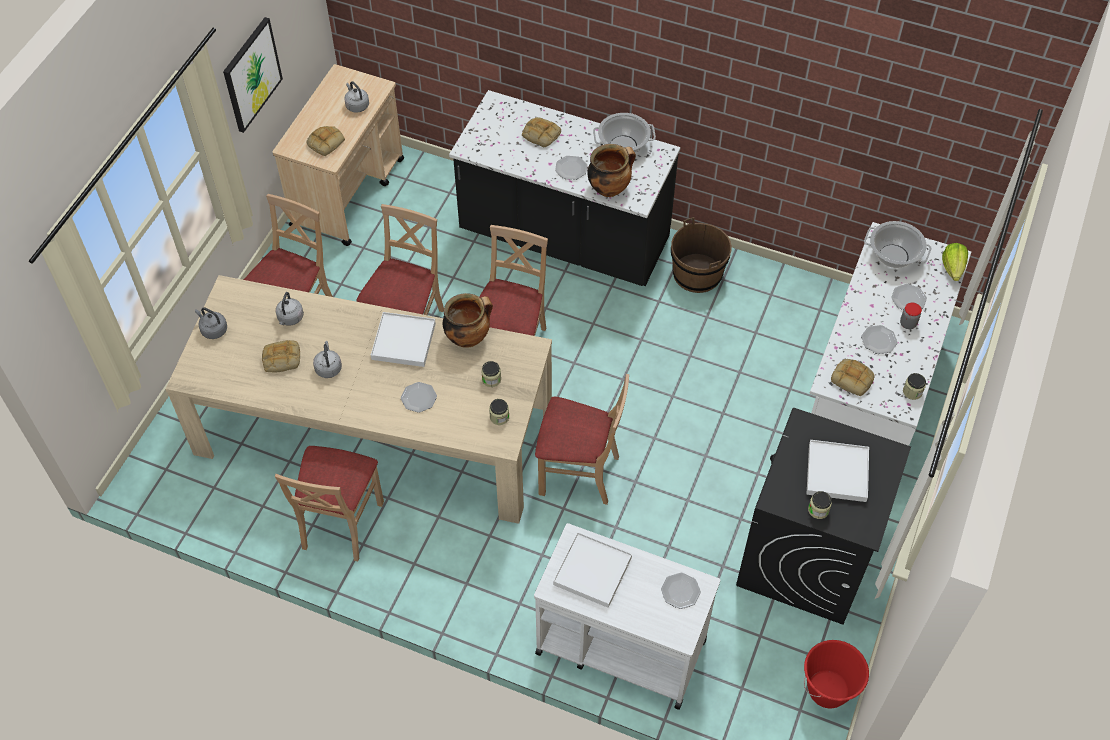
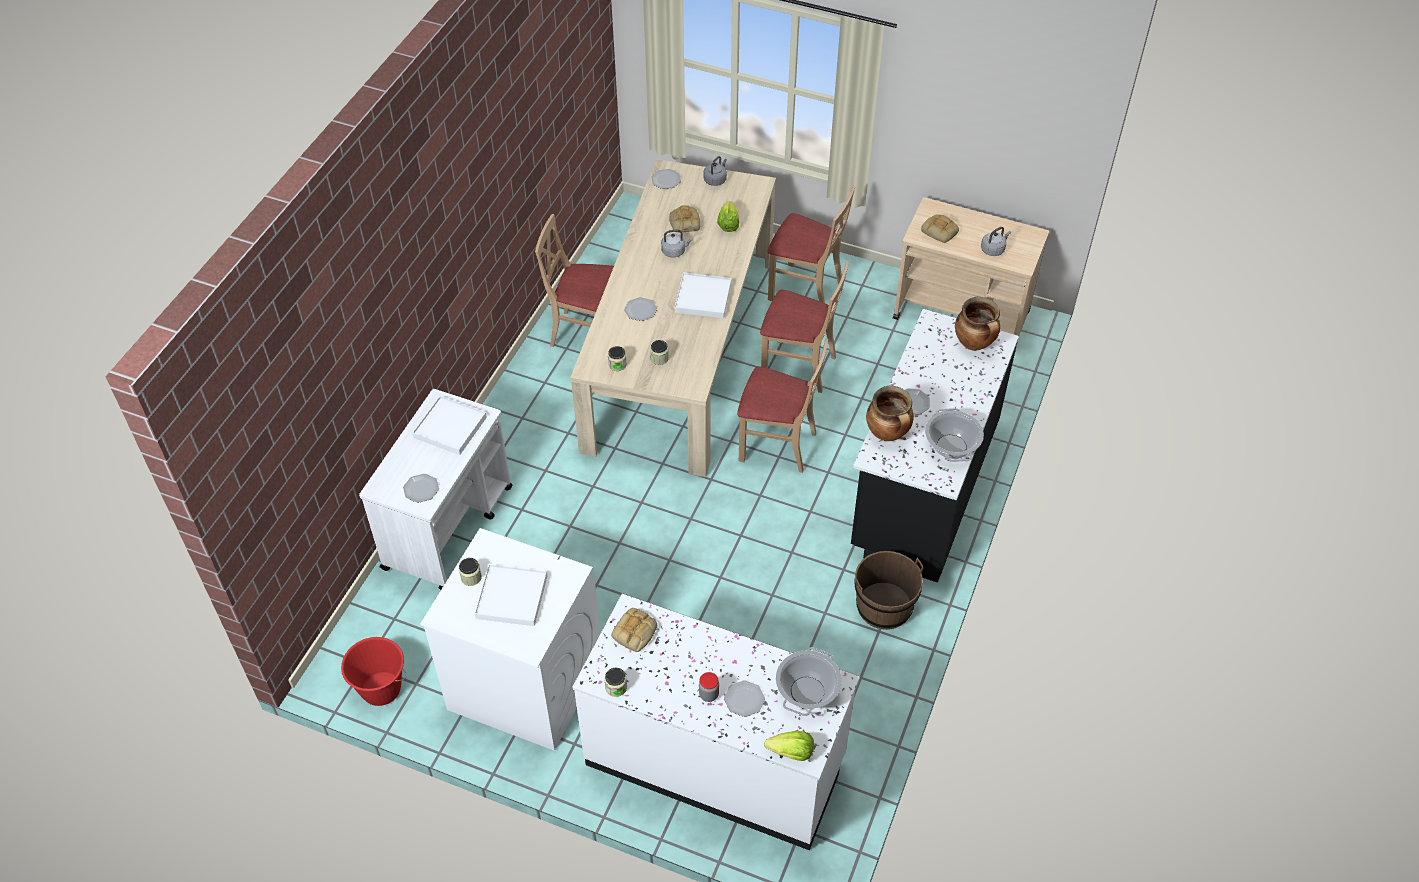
camera: 90 degrees right, 5 degrees down
picture [223,17,283,133] -> none
grey kettle [275,292,304,325] -> lettuce [717,201,739,232]
cooking pot [443,293,493,348] -> cooking pot moved to [955,297,1000,351]
bread [522,117,561,147] -> none
beige chair [535,374,629,505] -> none
black washing machine [736,408,911,625] -> white washing machine [420,528,601,751]
plate [861,325,898,354] -> plate moved to [652,169,681,189]

